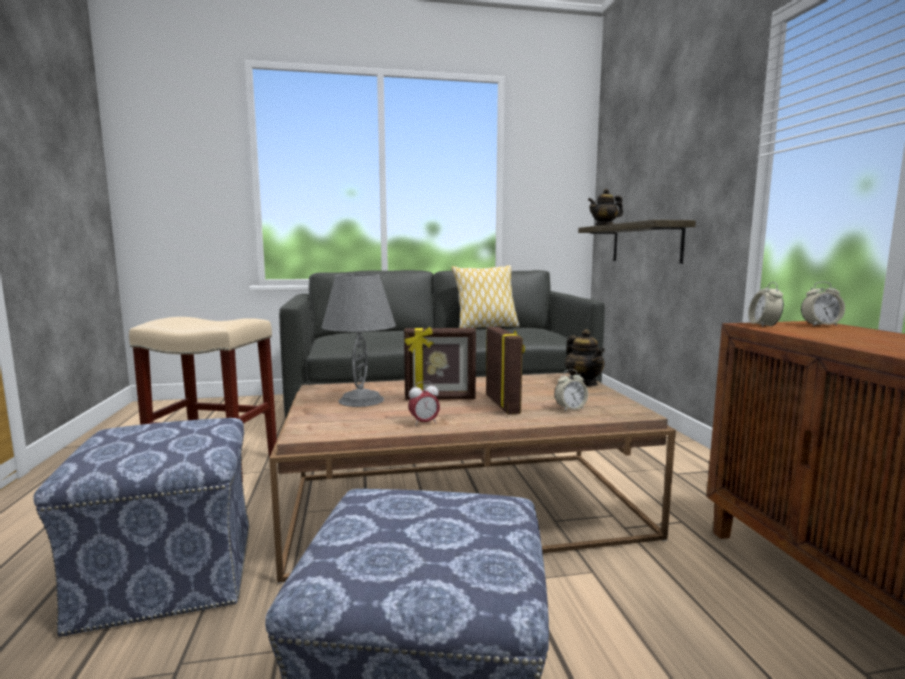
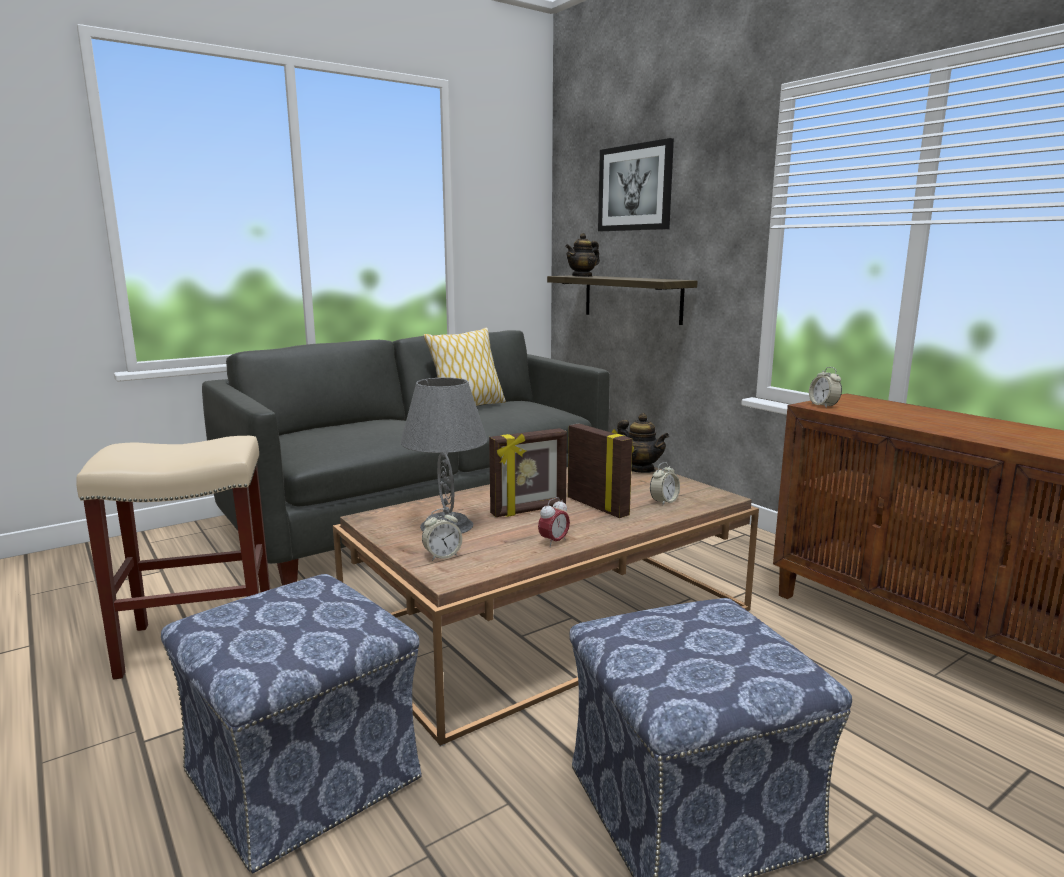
camera: 25 degrees left, 5 degrees up
alarm clock [801,282,845,326] -> alarm clock moved to [422,509,462,561]
none -> picture [598,138,674,231]

